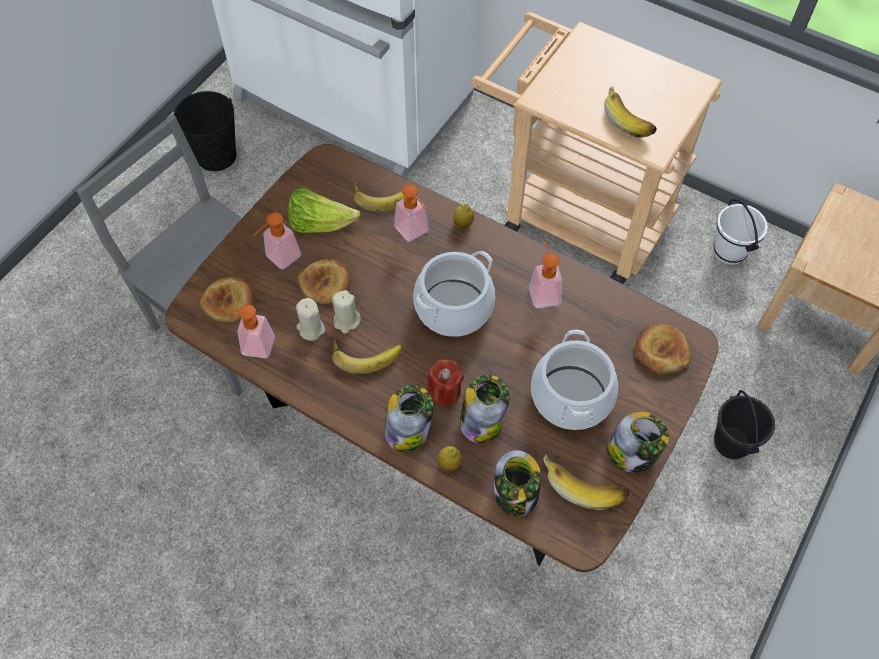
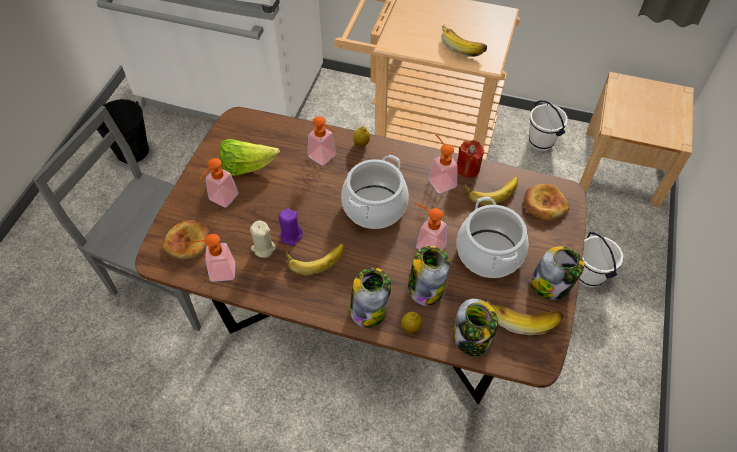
camera: 15 degrees left, 5 degrees down
bread [298,259,352,304] -> none
beige candle [332,290,361,334] -> purple candle [279,208,303,246]
banana [354,182,404,211] -> banana moved to [465,177,518,205]
red candle [427,359,464,406] -> red candle moved to [457,140,484,178]
black bucket [714,389,775,459] -> white bucket [579,232,623,288]
none -> soap dispenser [415,203,447,250]

